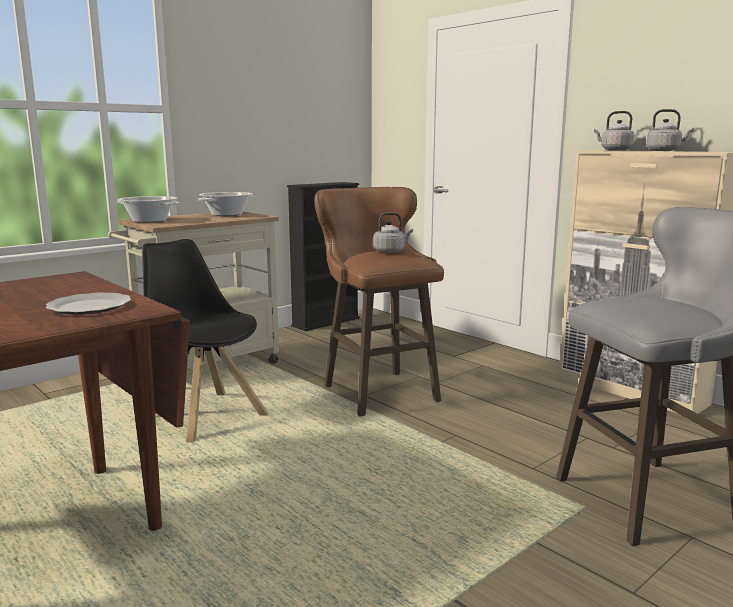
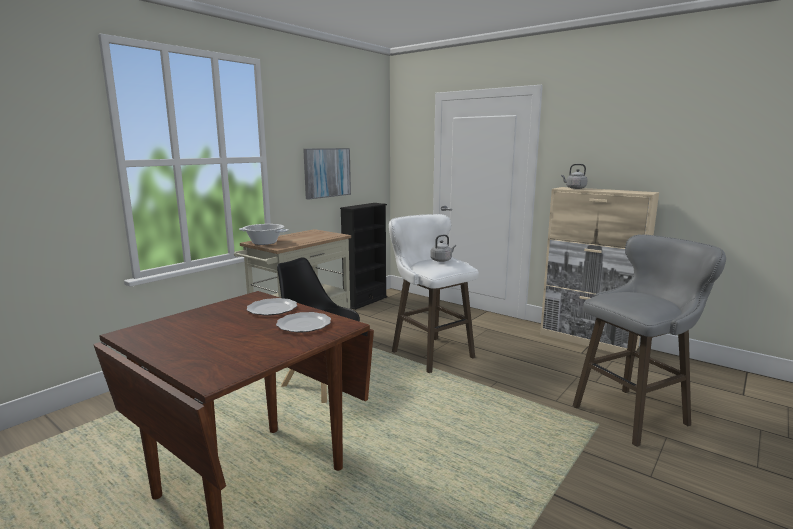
camera: 10 degrees left, 0 degrees up
cooking pot [197,192,253,216] -> none
brown stool [315,187,444,416] -> white stool [389,214,479,373]
grey kettle [646,109,694,151] -> none
none -> plate [247,298,297,316]
none -> picture [303,148,351,200]

